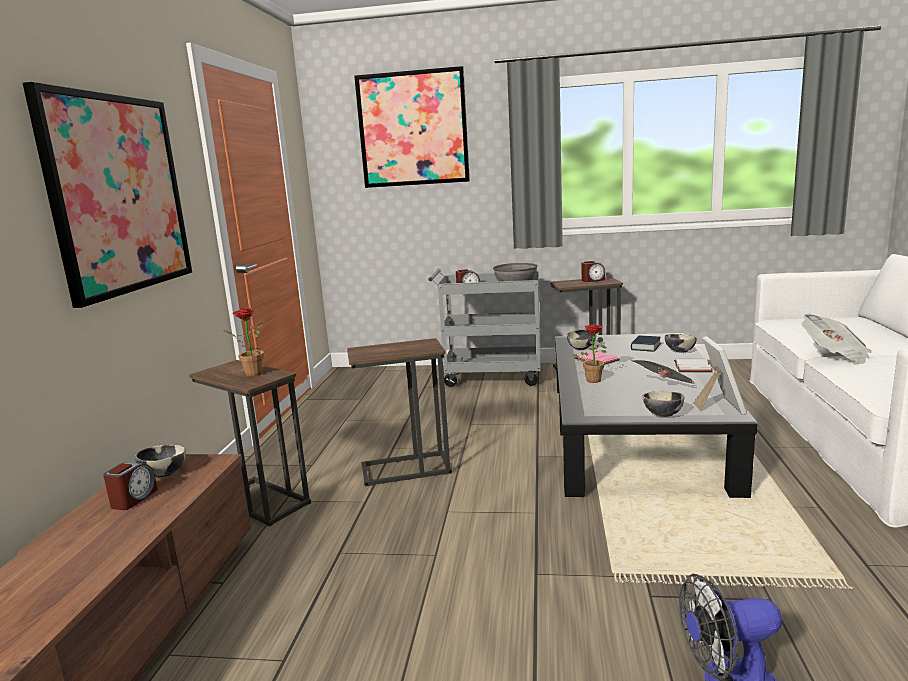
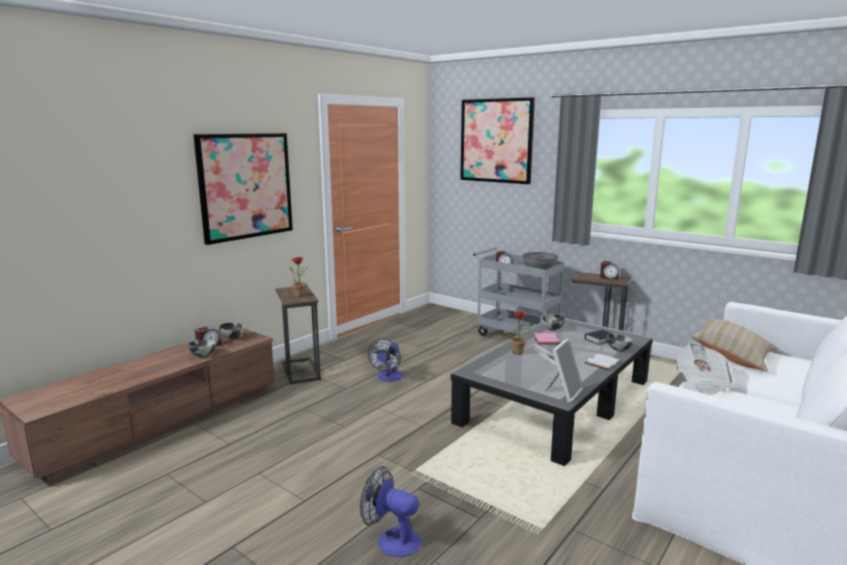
camera: 30 degrees right, 0 degrees up
brown side table [347,338,452,487] -> fan [368,339,403,382]
bowl [643,391,684,417] -> bowl moved to [188,340,216,357]
none -> beige pillow [691,318,777,371]

